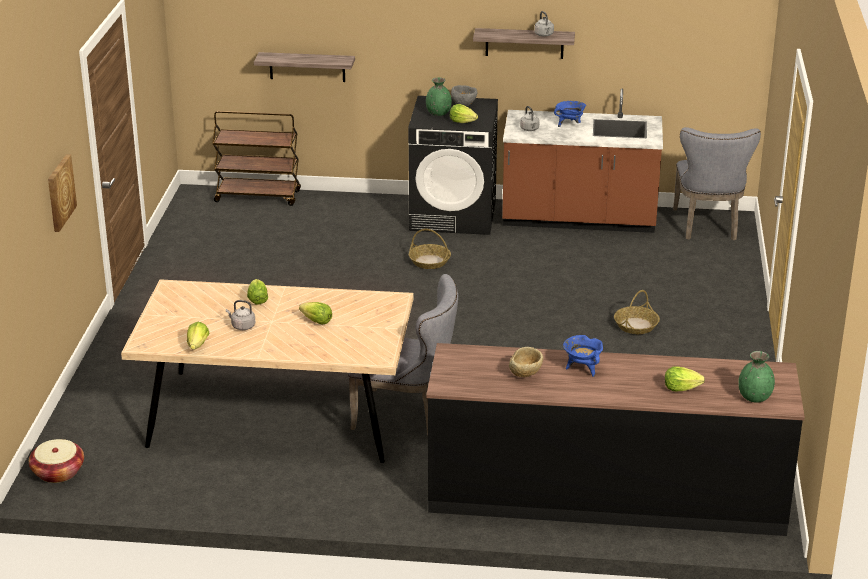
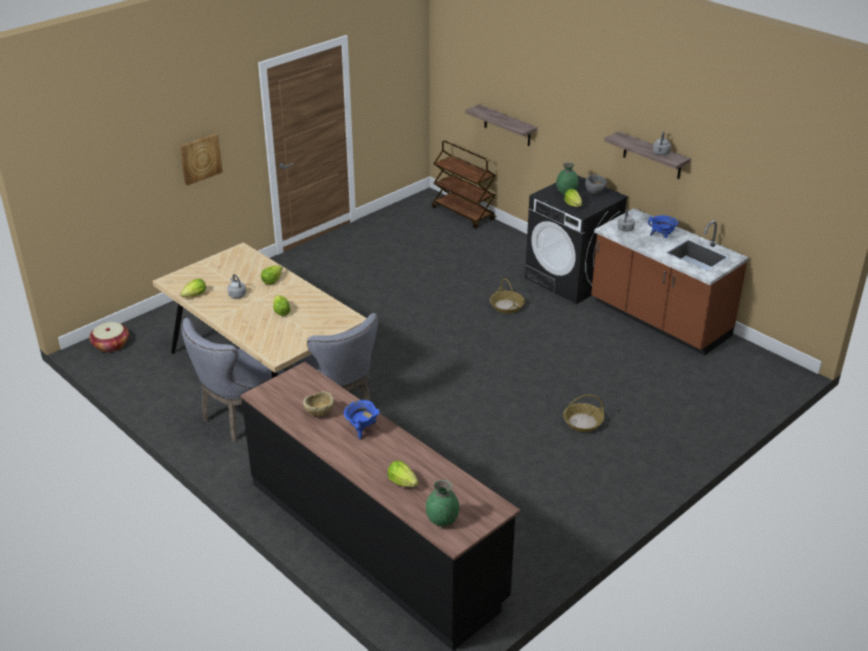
camera: 40 degrees right, 5 degrees up
grey chair [673,127,761,240] -> grey chair moved to [181,318,285,442]

